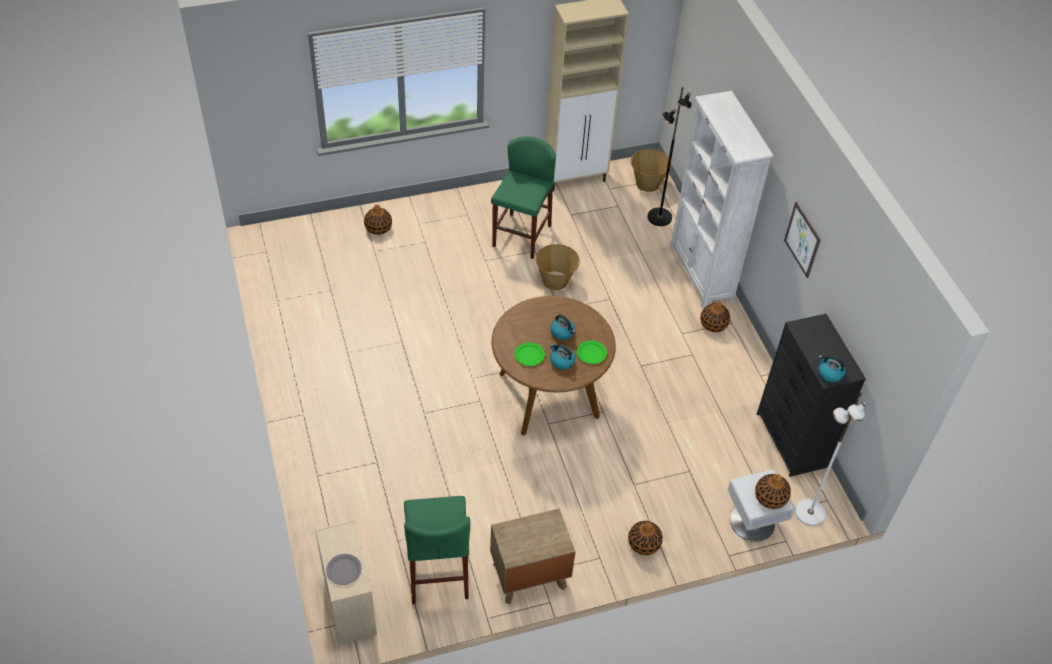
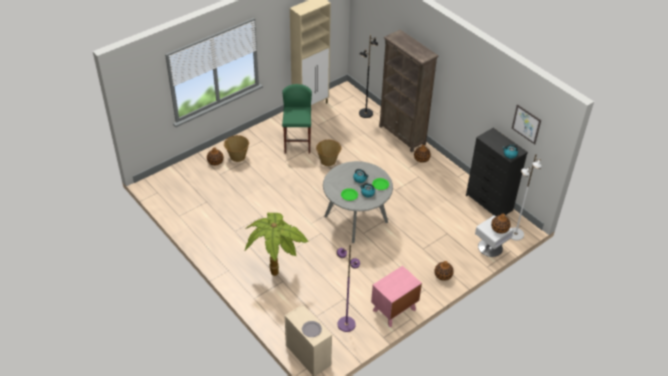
camera: 20 degrees left, 5 degrees down
green stool [404,496,470,604] -> purple floor lamp [336,245,360,332]
brown nightstand [490,508,576,604] -> pink nightstand [371,266,422,327]
brown dining table [492,296,616,436] -> grey dining table [323,161,393,243]
basket [631,149,671,192] -> basket moved to [224,135,249,162]
white bookcase [670,91,773,308] -> brown bookcase [379,30,438,152]
picture [784,202,821,278] -> picture moved to [512,104,541,144]
none -> potted plant [245,213,309,276]

